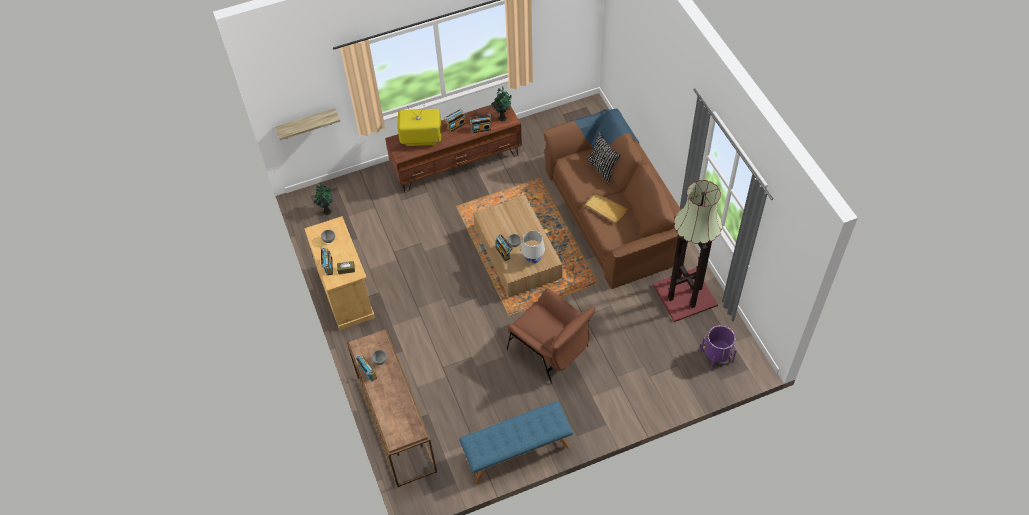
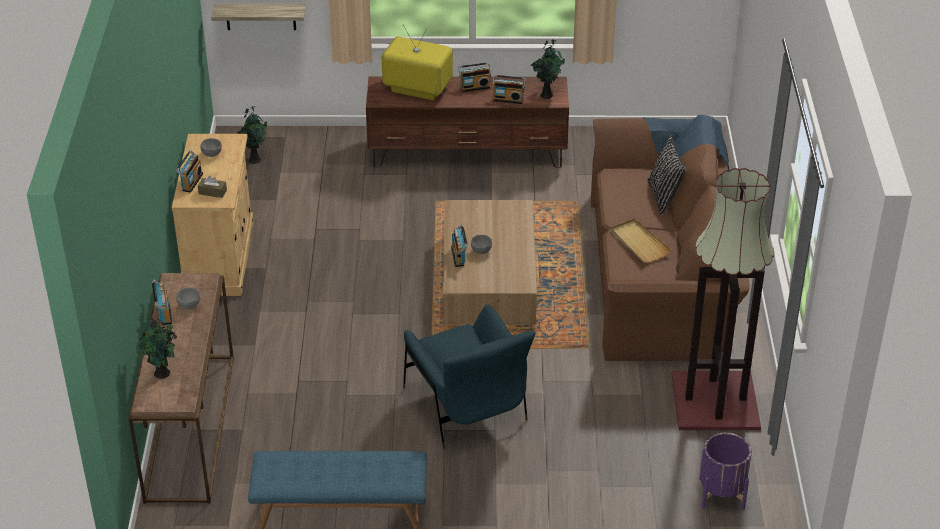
camera: 20 degrees right, 15 degrees down
brown armchair [507,289,595,384] -> blue armchair [403,304,535,449]
white table lamp [521,231,545,264] -> none
none -> potted plant [140,318,177,379]

